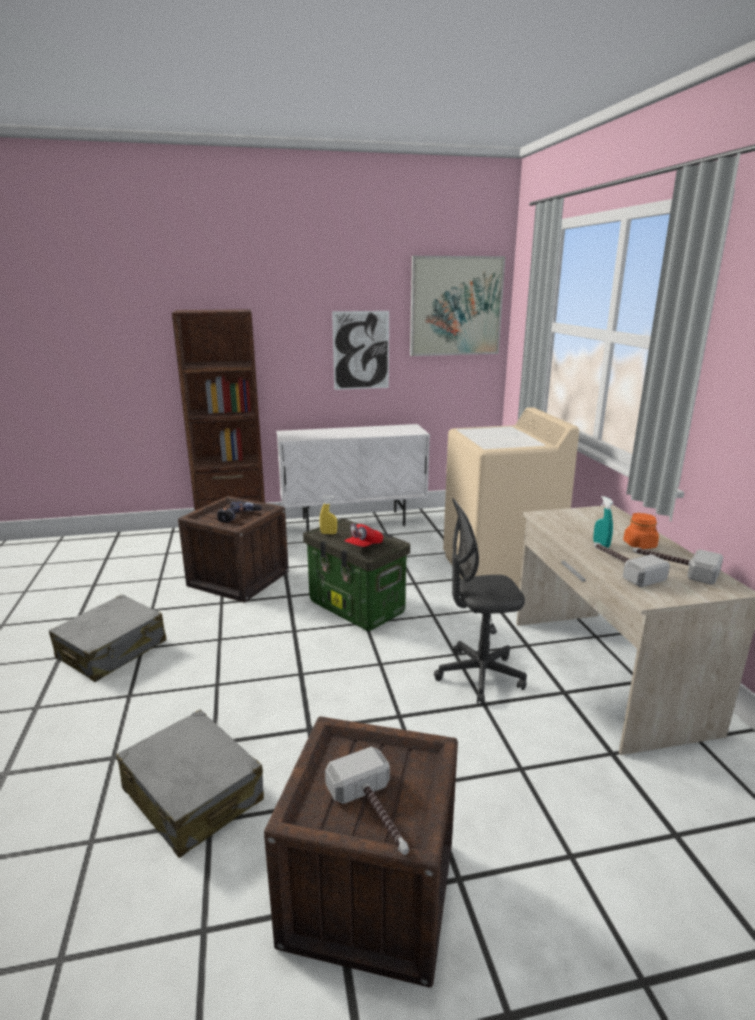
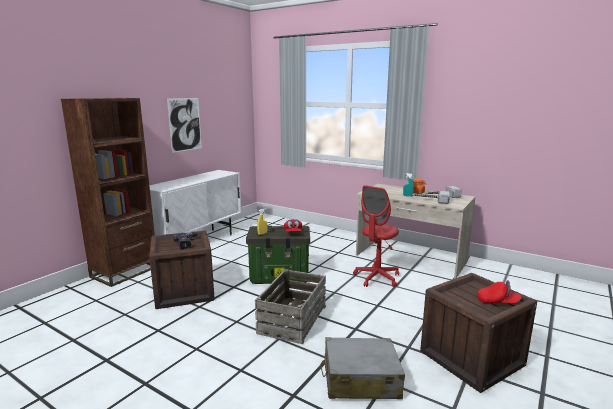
camera: 45 degrees left, 5 degrees down
grey suitcase [49,595,166,682] -> none
hammer [325,746,409,855] -> red cap [477,280,521,304]
picture [410,256,505,356] -> none
grey office chair [434,498,527,704] -> red office chair [353,185,399,287]
beige washing machine [443,407,579,589] -> none
none -> crate [255,269,326,344]

